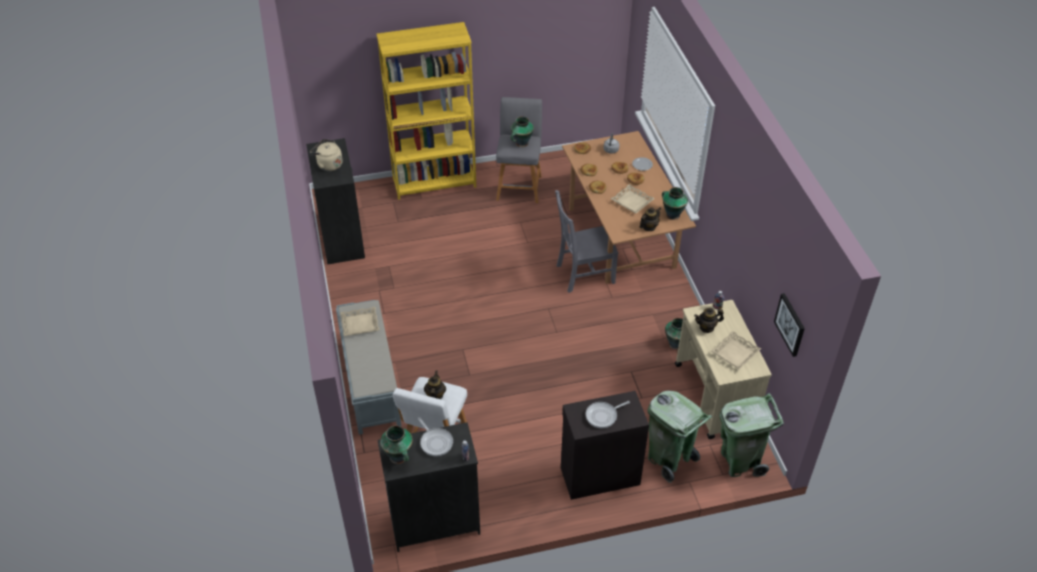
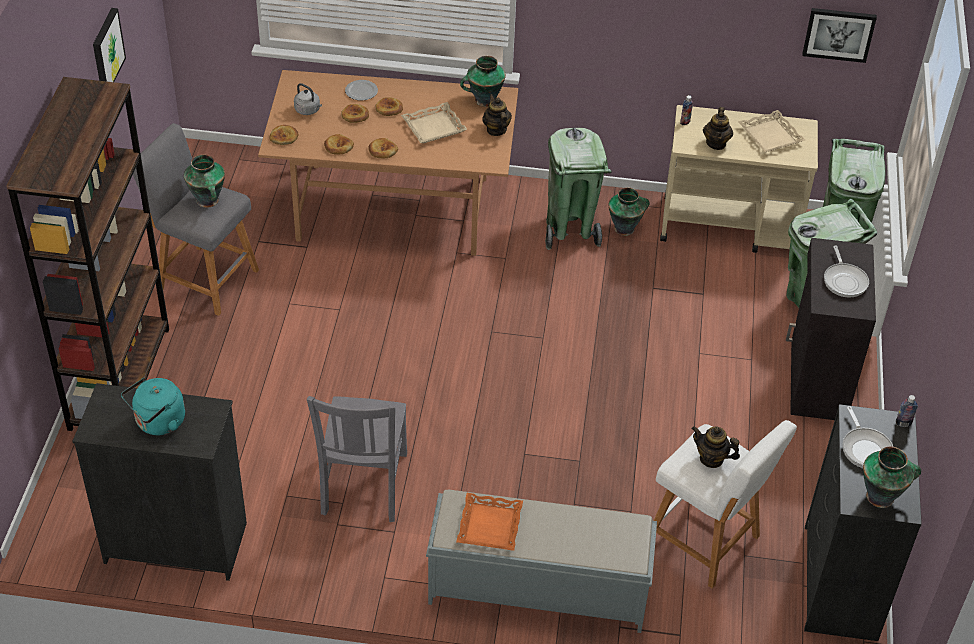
camera: 70 degrees left, 0 degrees up
beige kettle [310,139,343,171] -> turquoise kettle [121,378,185,435]
beige tray [340,307,379,336] -> orange tray [456,493,523,551]
yellow bookcase [376,22,476,200] -> brown bookcase [7,77,169,431]
frying pan [418,418,453,457] -> frying pan turned 90 degrees clockwise [843,406,893,468]
grey chair [555,190,618,293] -> grey chair moved to [307,396,407,522]
none -> picture [93,8,126,82]
none -> green trash can [545,128,612,250]

